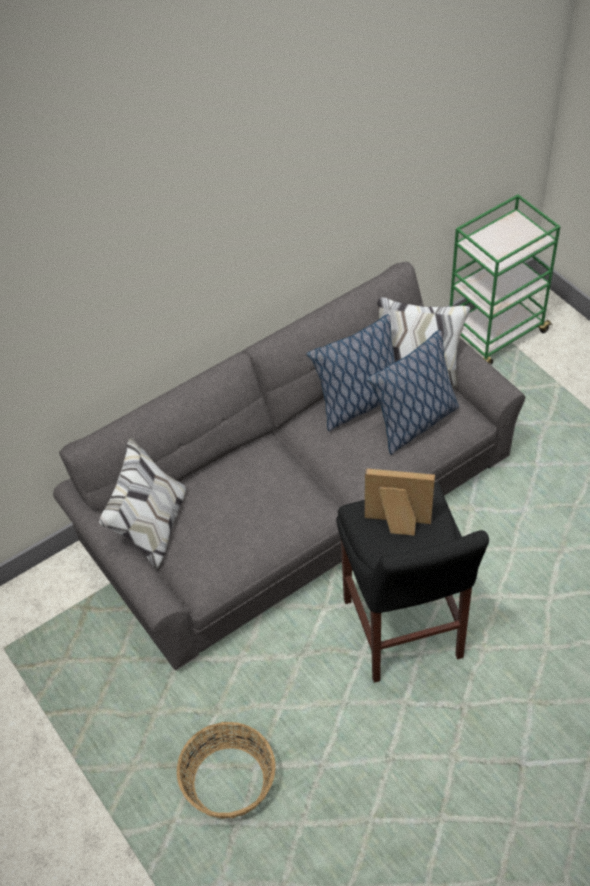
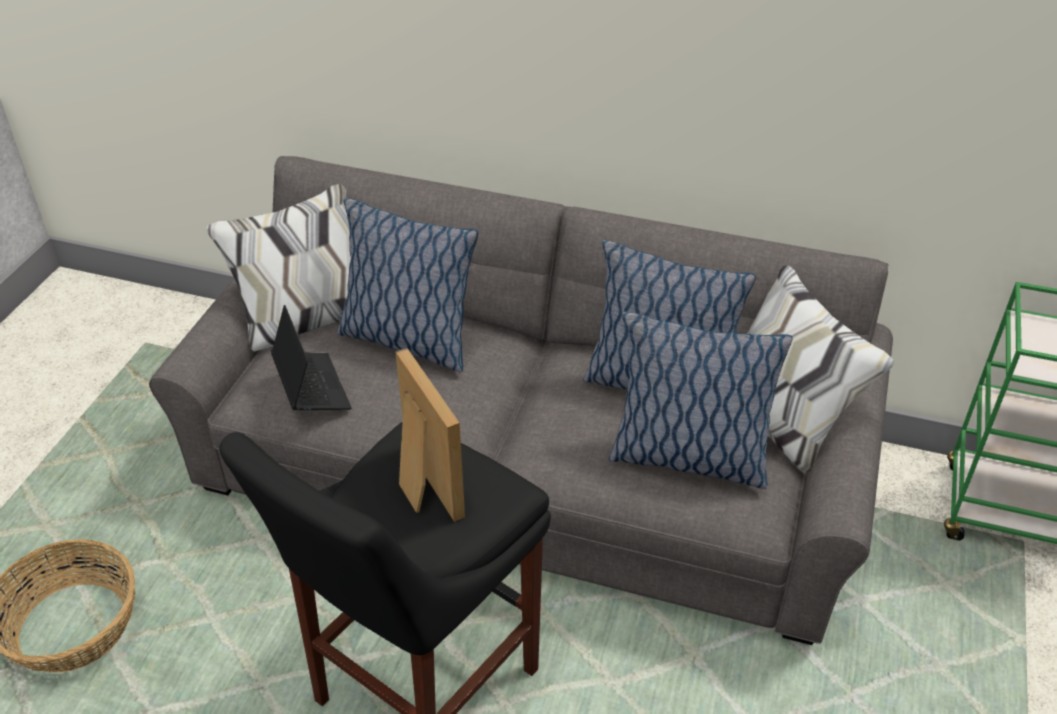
camera: 50 degrees right, 10 degrees down
none -> laptop [271,305,352,410]
none -> pillow [337,198,478,372]

